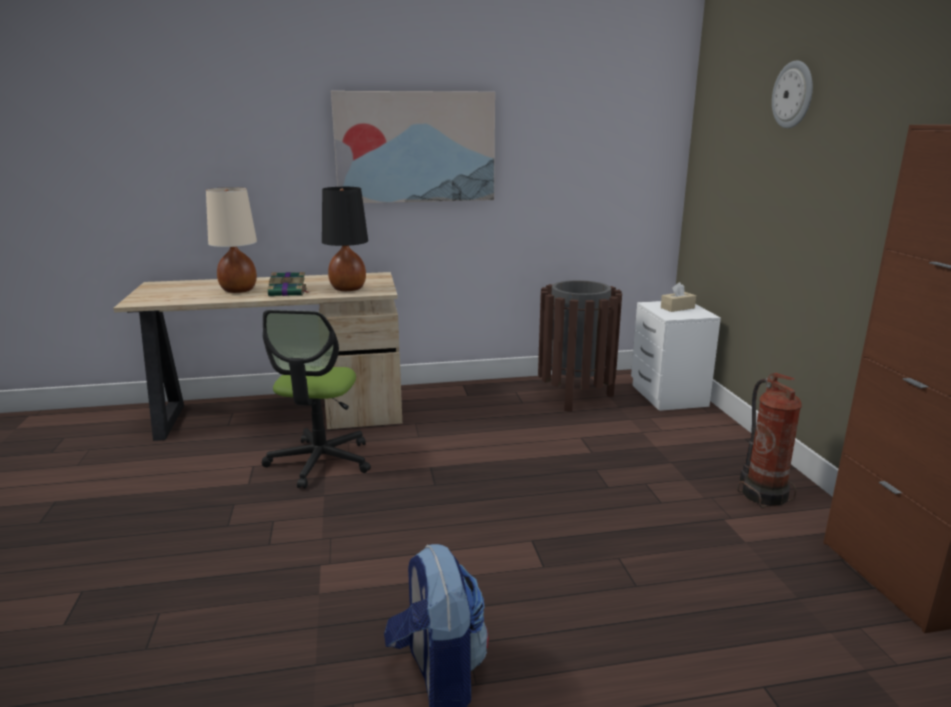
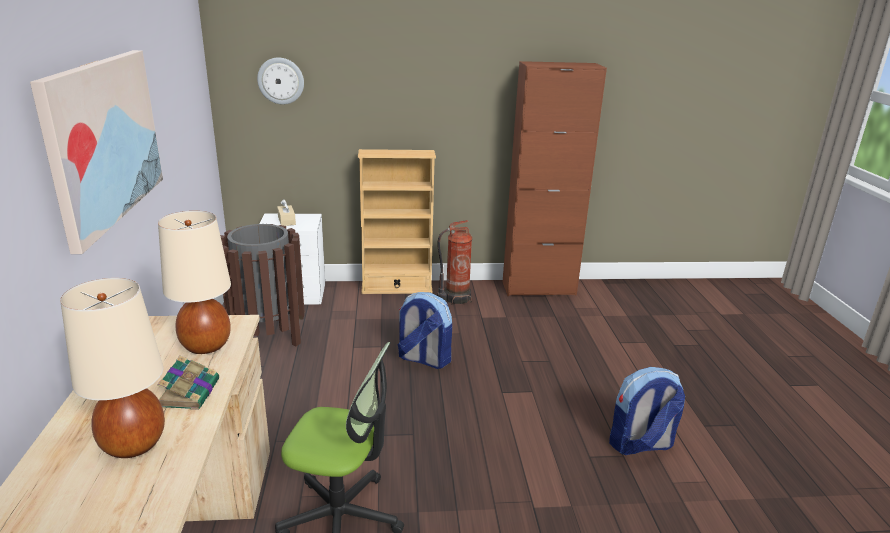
camera: 85 degrees left, 5 degrees up
black table lamp [322,187,368,291] -> beige table lamp [158,211,231,354]
wall clock [772,61,813,128] -> wall clock moved to [257,58,304,104]
none -> beige bookcase [358,149,436,294]
none -> backpack [397,292,452,369]

